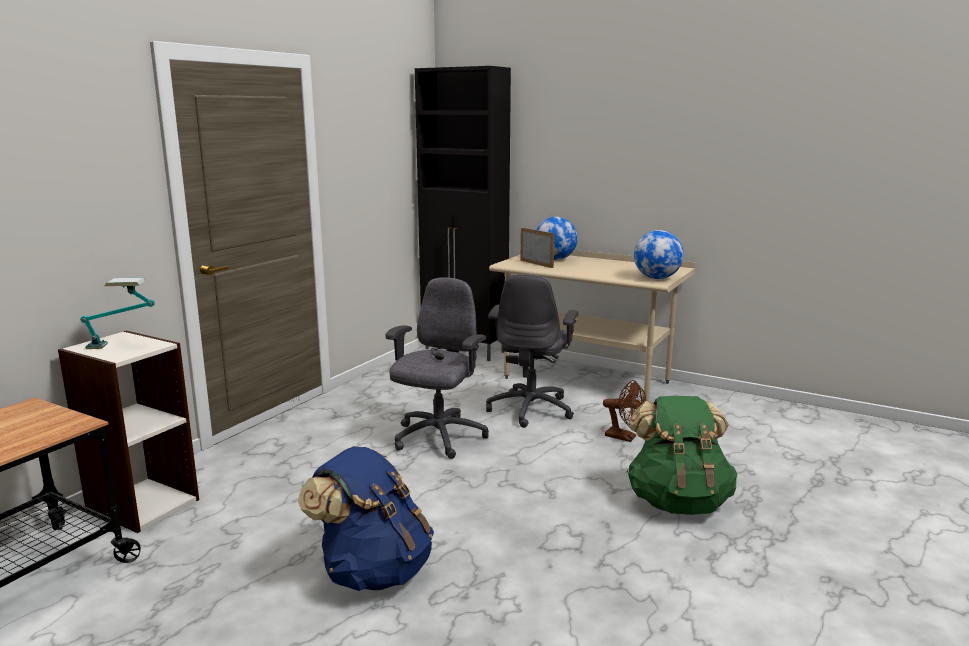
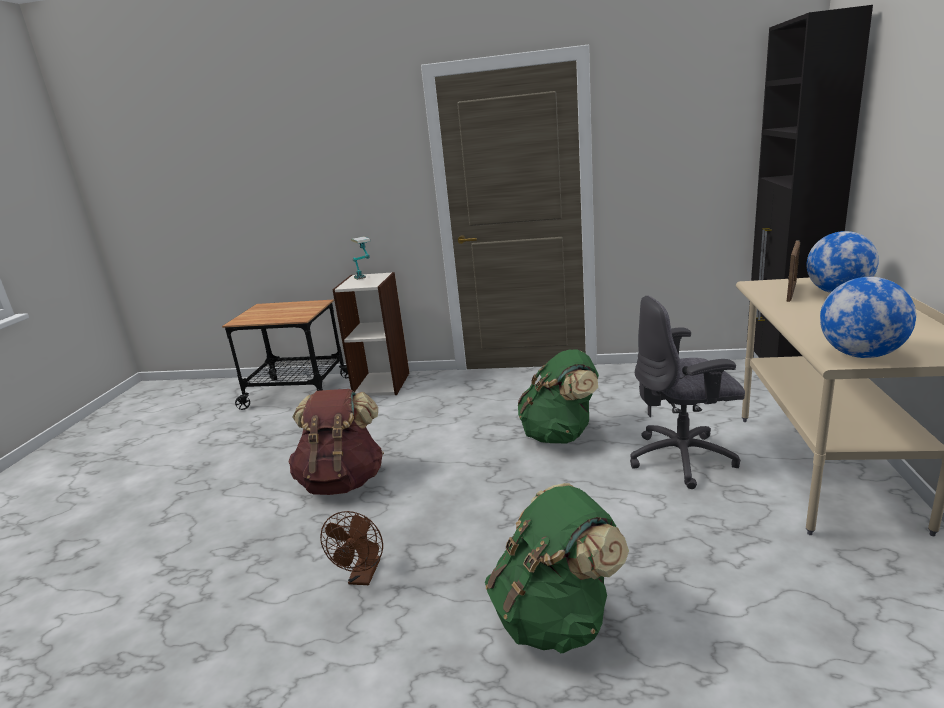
camera: 70 degrees right, 5 degrees up
blue backpack [298,446,434,591] -> brown backpack [289,389,384,495]
grey office chair [385,277,489,459] -> green backpack [518,349,599,444]
brown fan [603,380,646,442] -> brown fan moved to [320,511,383,585]

